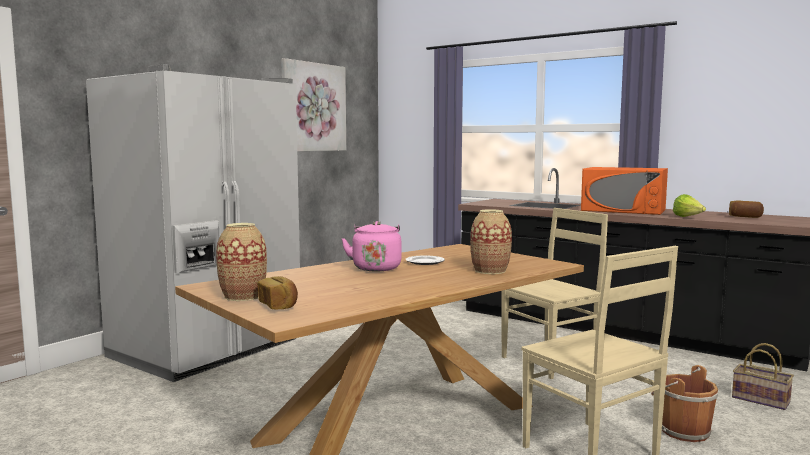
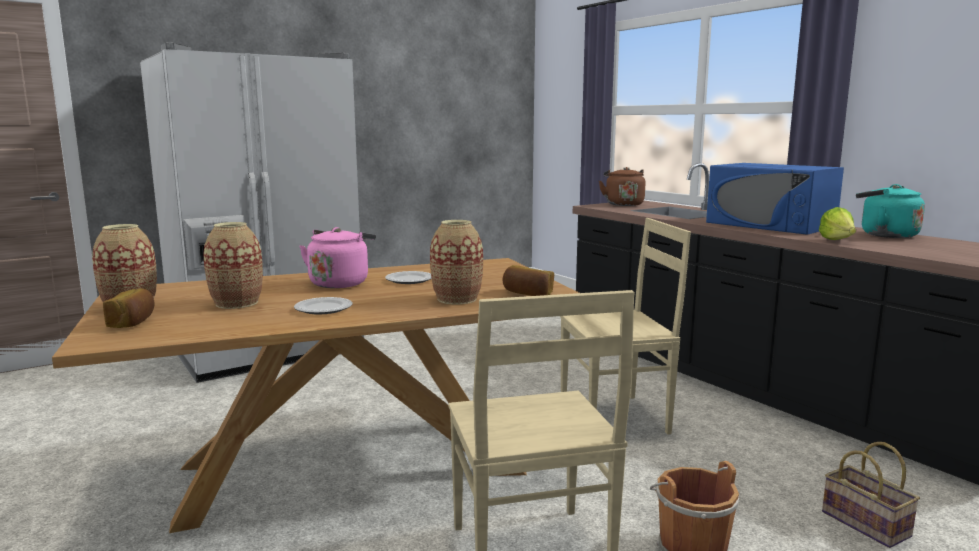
camera: 20 degrees right, 5 degrees up
picture [281,58,346,151] -> none
orange microwave [581,167,668,215] -> blue microwave [706,163,844,235]
bread [729,201,764,218] -> bread moved to [503,265,554,296]
none -> vase [203,222,263,309]
none -> plate [294,297,353,315]
none -> brown kettle [599,167,645,206]
none -> turquoise kettle [856,184,925,238]

